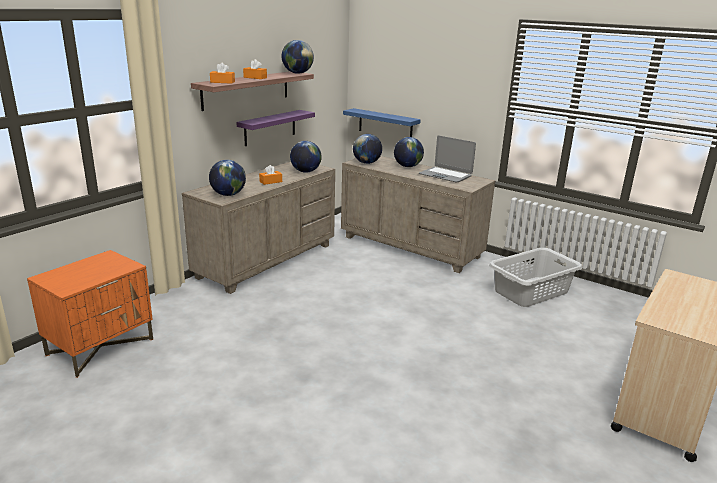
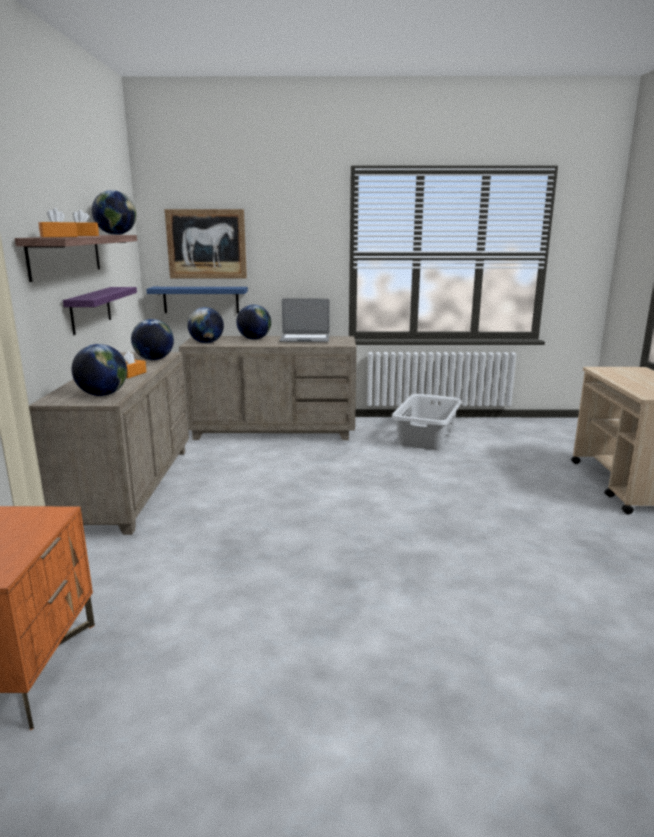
camera: 35 degrees left, 5 degrees down
none -> picture [164,209,247,278]

